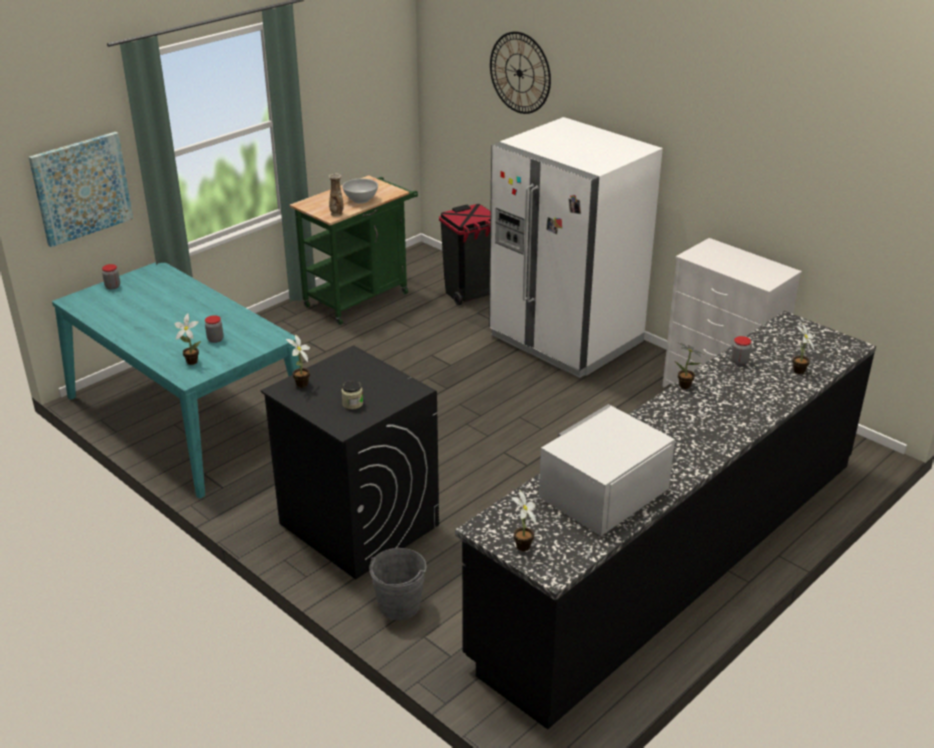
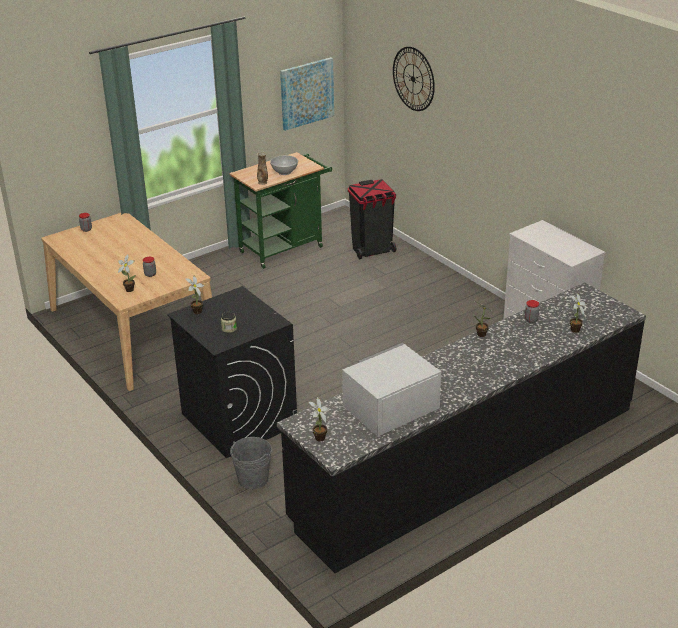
camera: 10 degrees right, 0 degrees up
picture [29,132,133,247] -> picture moved to [280,57,334,131]
turquoise dining table [52,262,300,498] -> beige dining table [41,213,212,391]
white fridge [489,117,663,378] -> none

